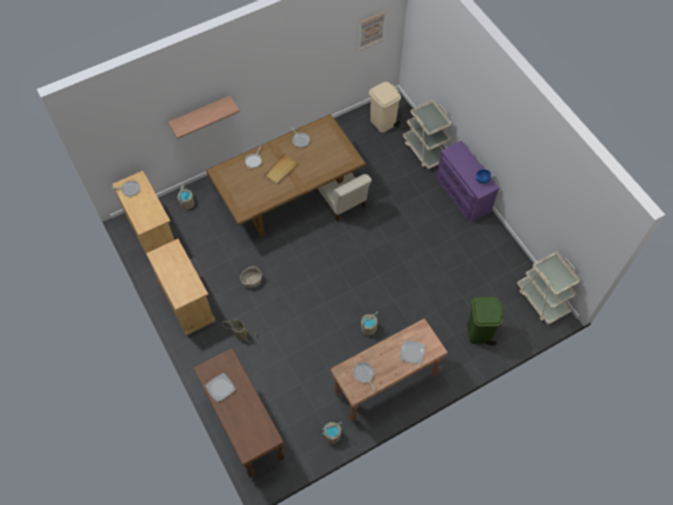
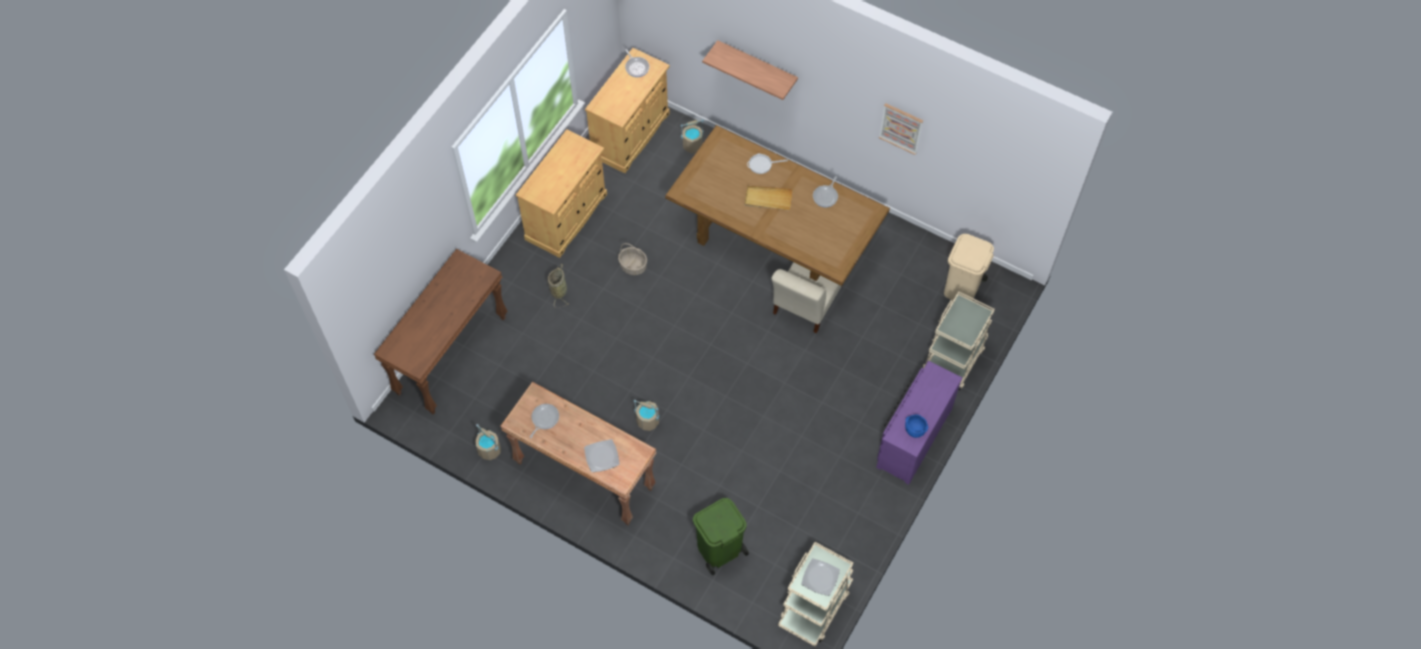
camera: 60 degrees right, 0 degrees up
plate [205,373,235,402] -> plate moved to [801,558,840,596]
picture [359,11,386,50] -> picture moved to [879,103,923,155]

